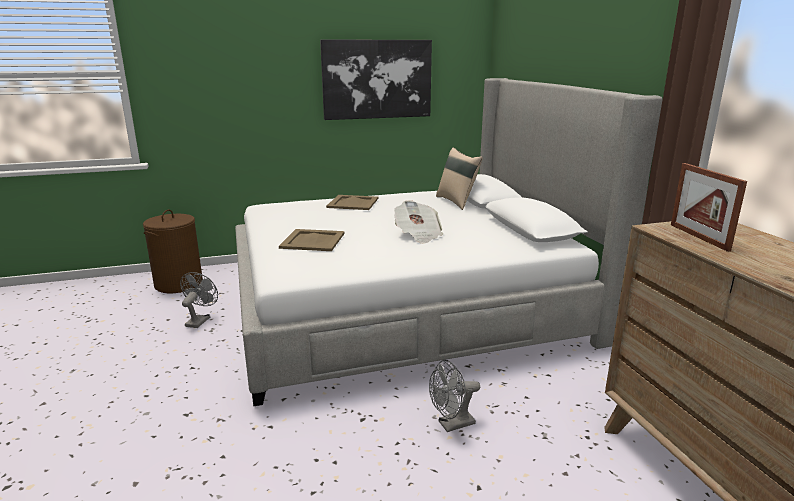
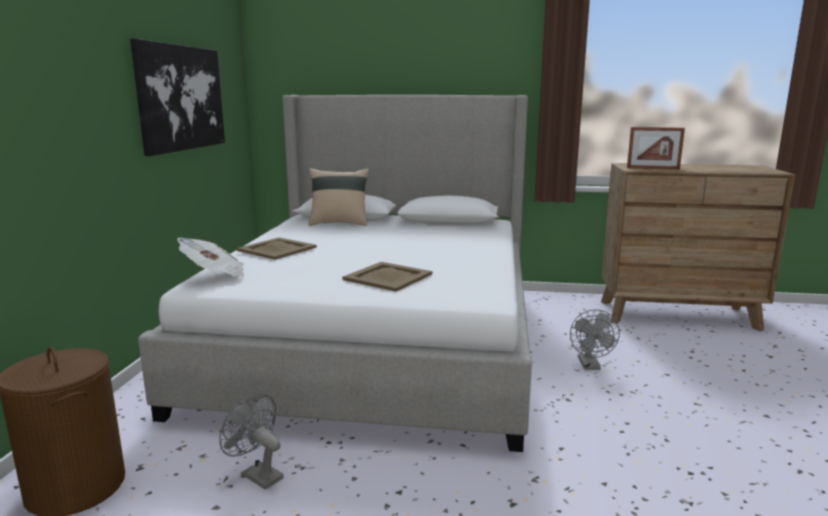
camera: 65 degrees left, 5 degrees down
newspaper [394,200,443,244] -> newspaper moved to [177,238,244,277]

